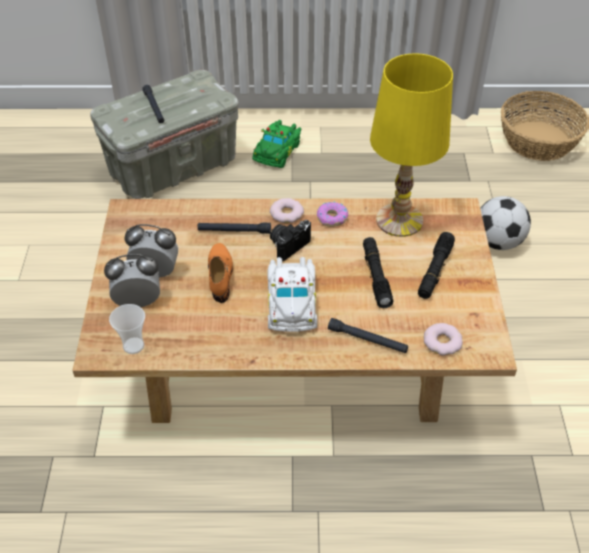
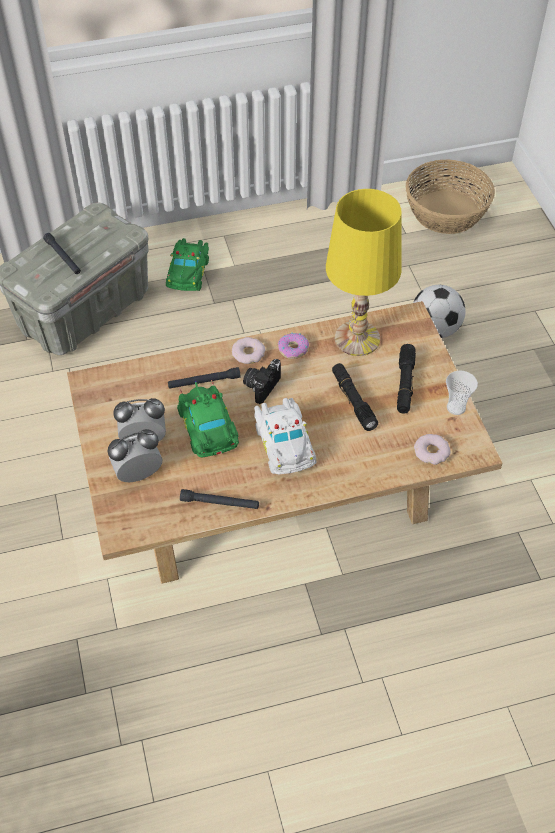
camera: 15 degrees left, 5 degrees up
cup [109,304,145,354] -> cup moved to [446,370,478,415]
orange shoe [208,243,233,303] -> green toy car [177,380,239,457]
black flashlight [328,318,408,353] -> black flashlight moved to [180,489,259,509]

